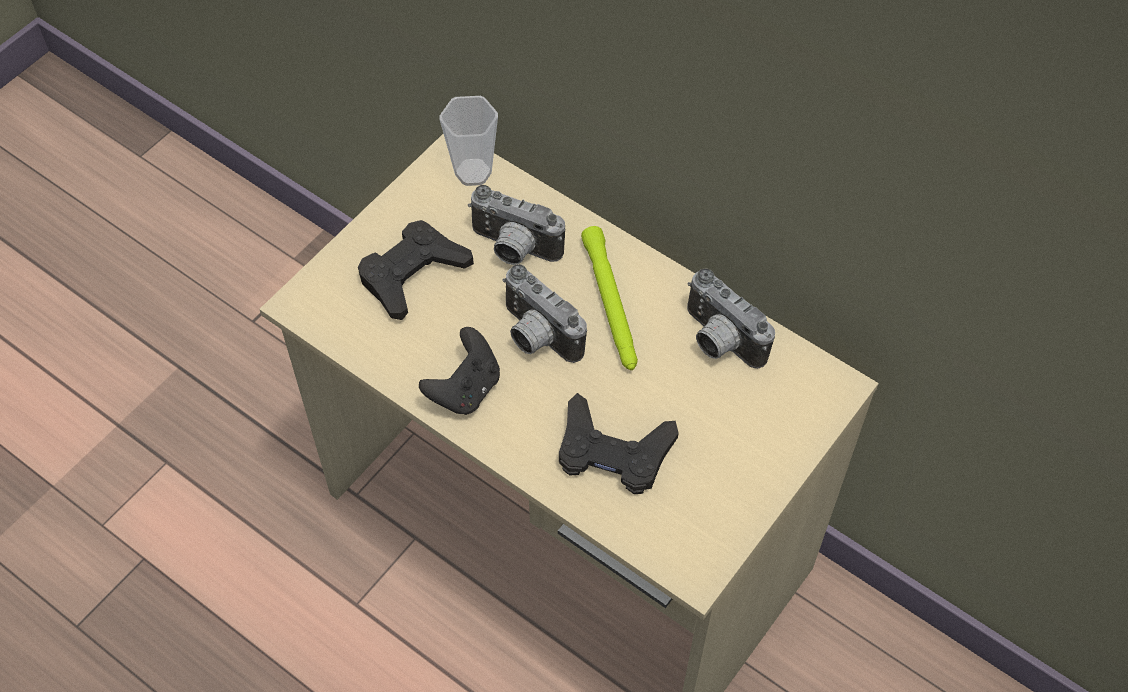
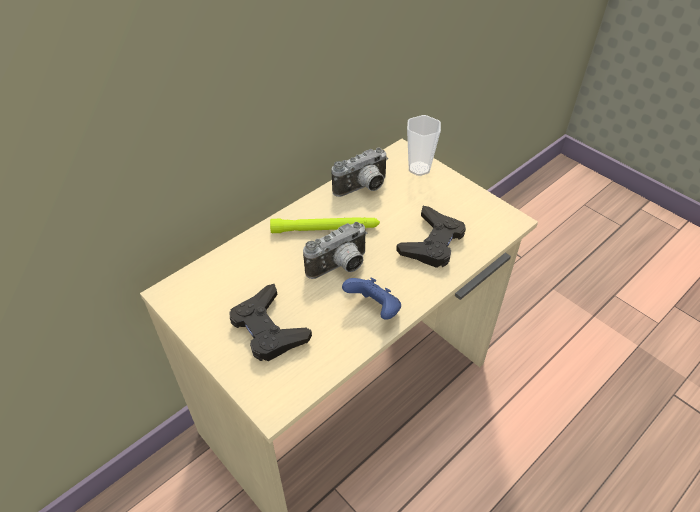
camera: 80 degrees left, 10 degrees down
black game controller [419,327,500,415] -> blue game controller [342,278,401,319]
cup [439,96,498,186] -> cup moved to [407,115,441,176]
camera [468,185,565,265] -> none

